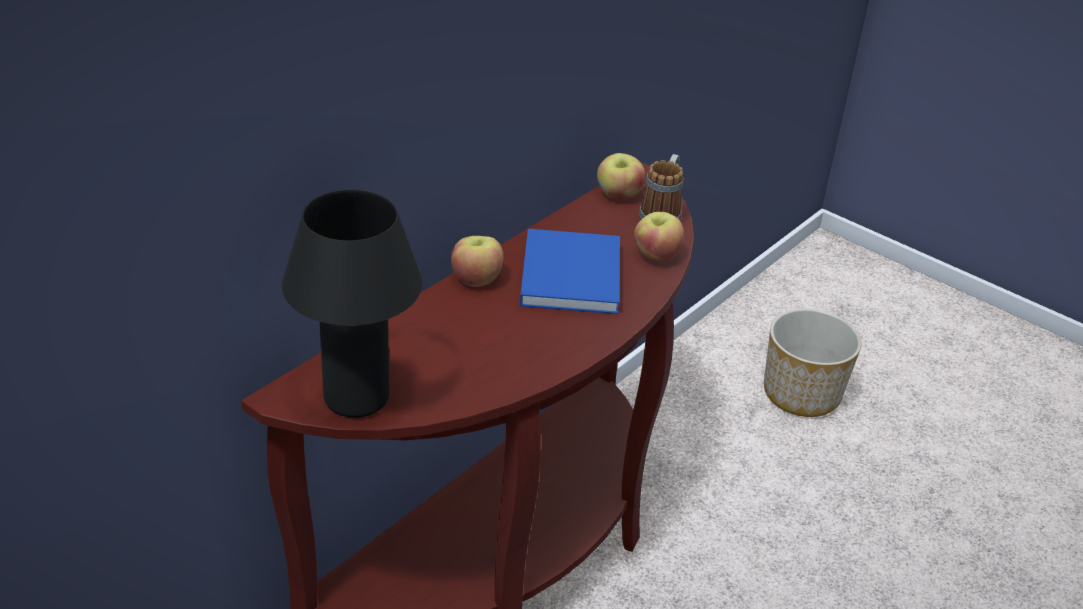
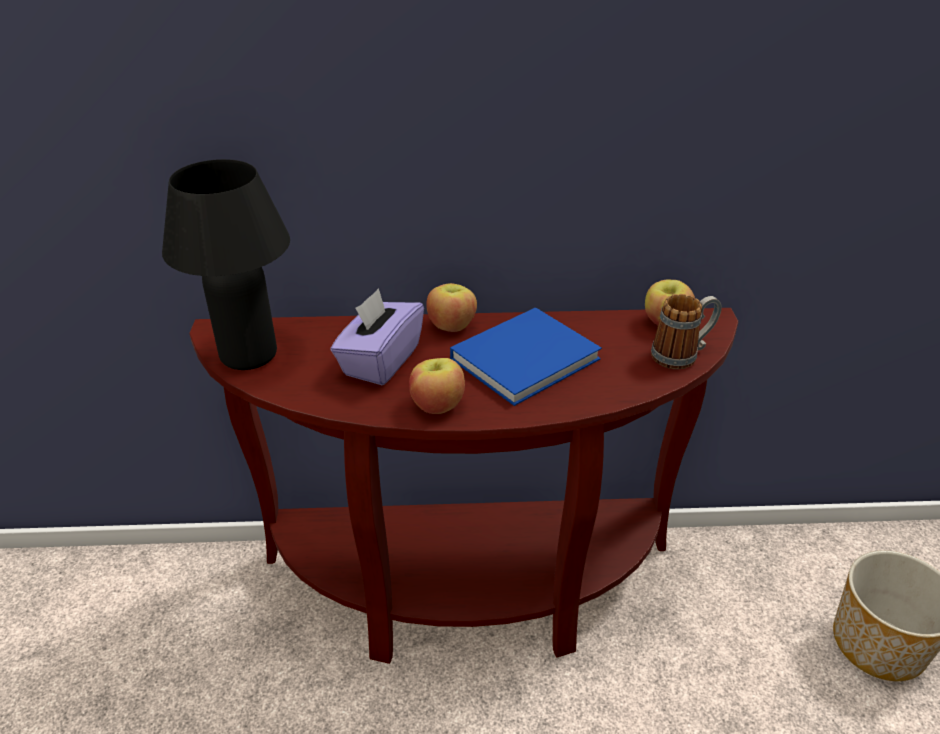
camera: 50 degrees right, 0 degrees up
apple [634,212,684,263] -> apple moved to [409,358,465,414]
none -> purple tissue box [331,288,424,385]

